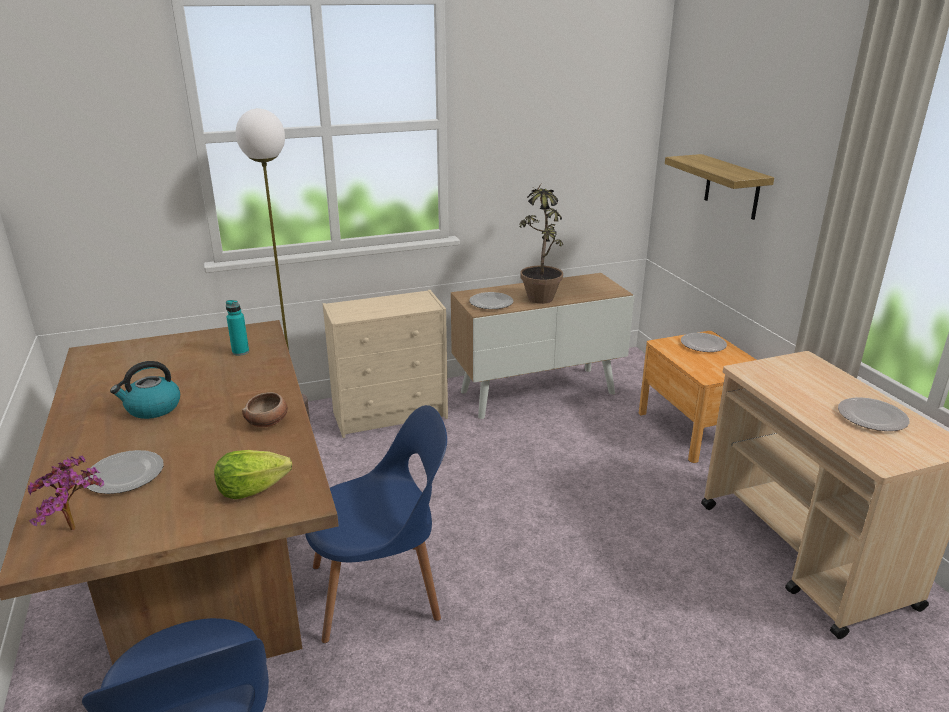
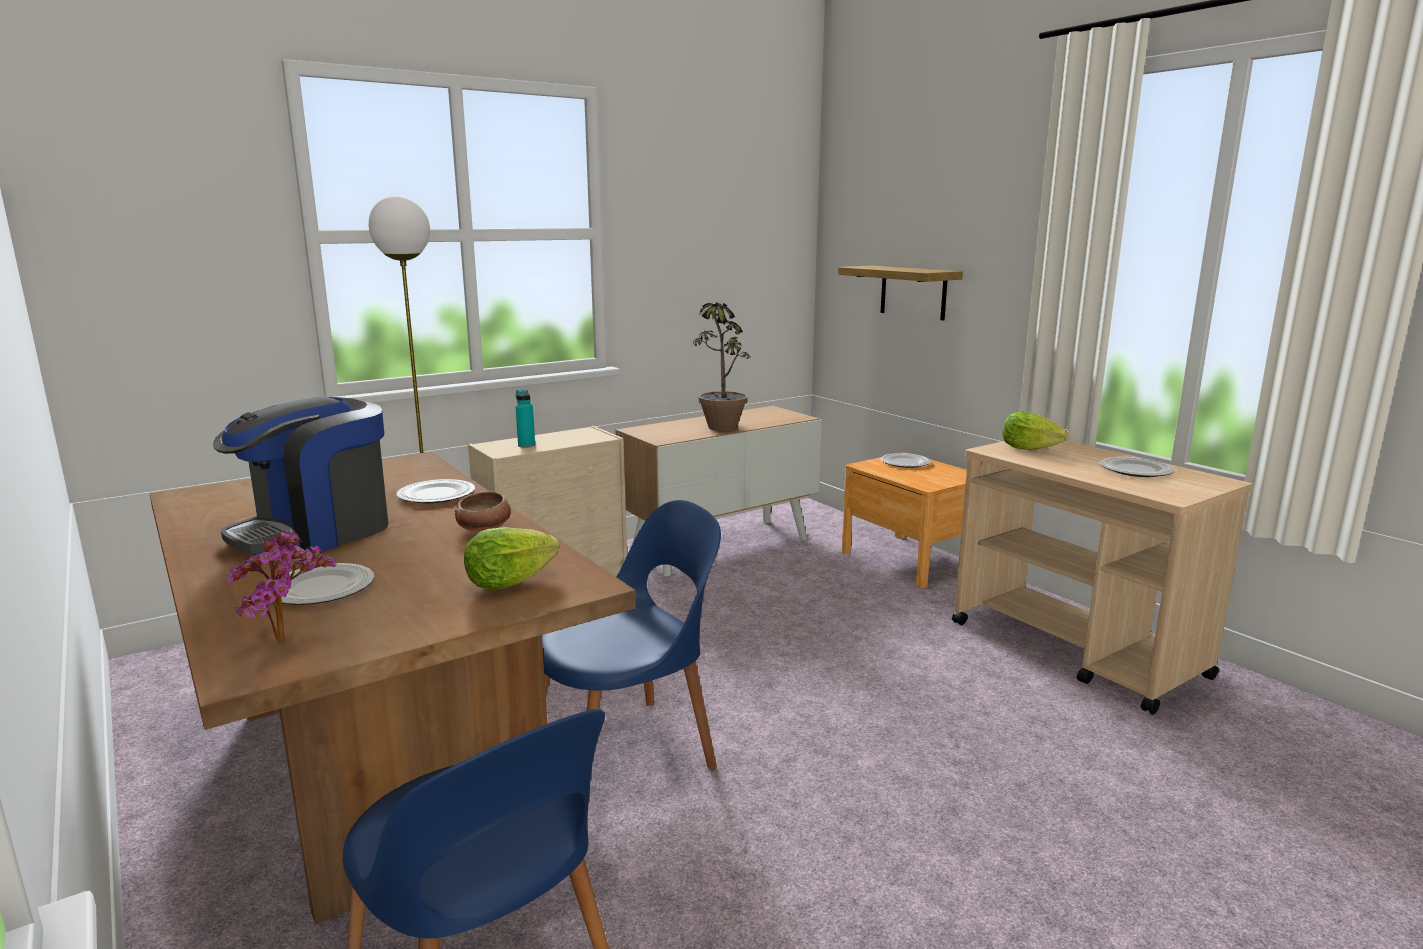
camera: 15 degrees left, 10 degrees down
kettle [110,361,180,419] -> coffee machine [213,397,389,556]
turquoise bottle [226,300,249,356] -> turquoise bottle moved to [516,390,535,448]
plate [469,292,513,309] -> plate moved to [397,479,475,503]
none -> lettuce [1002,412,1067,450]

